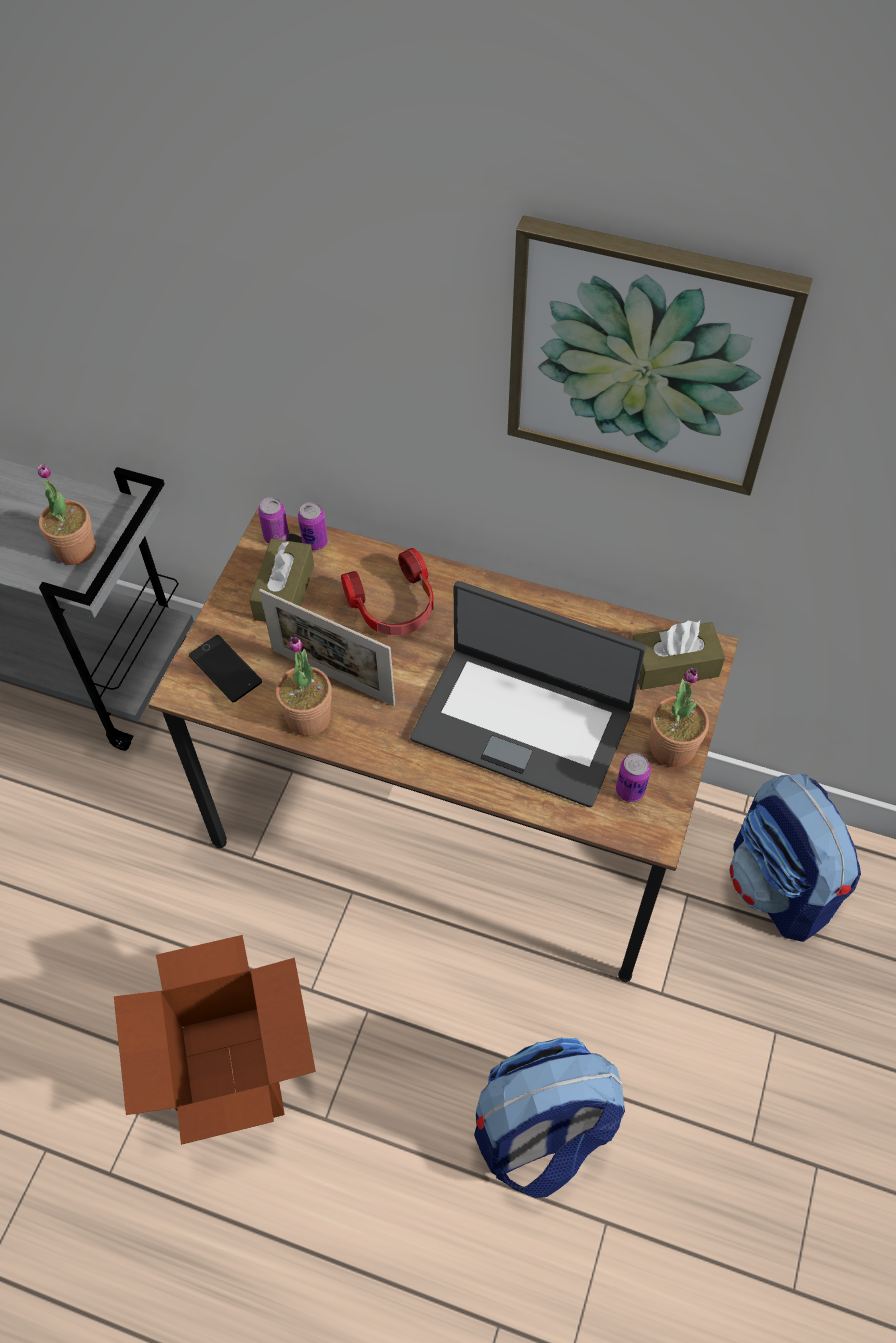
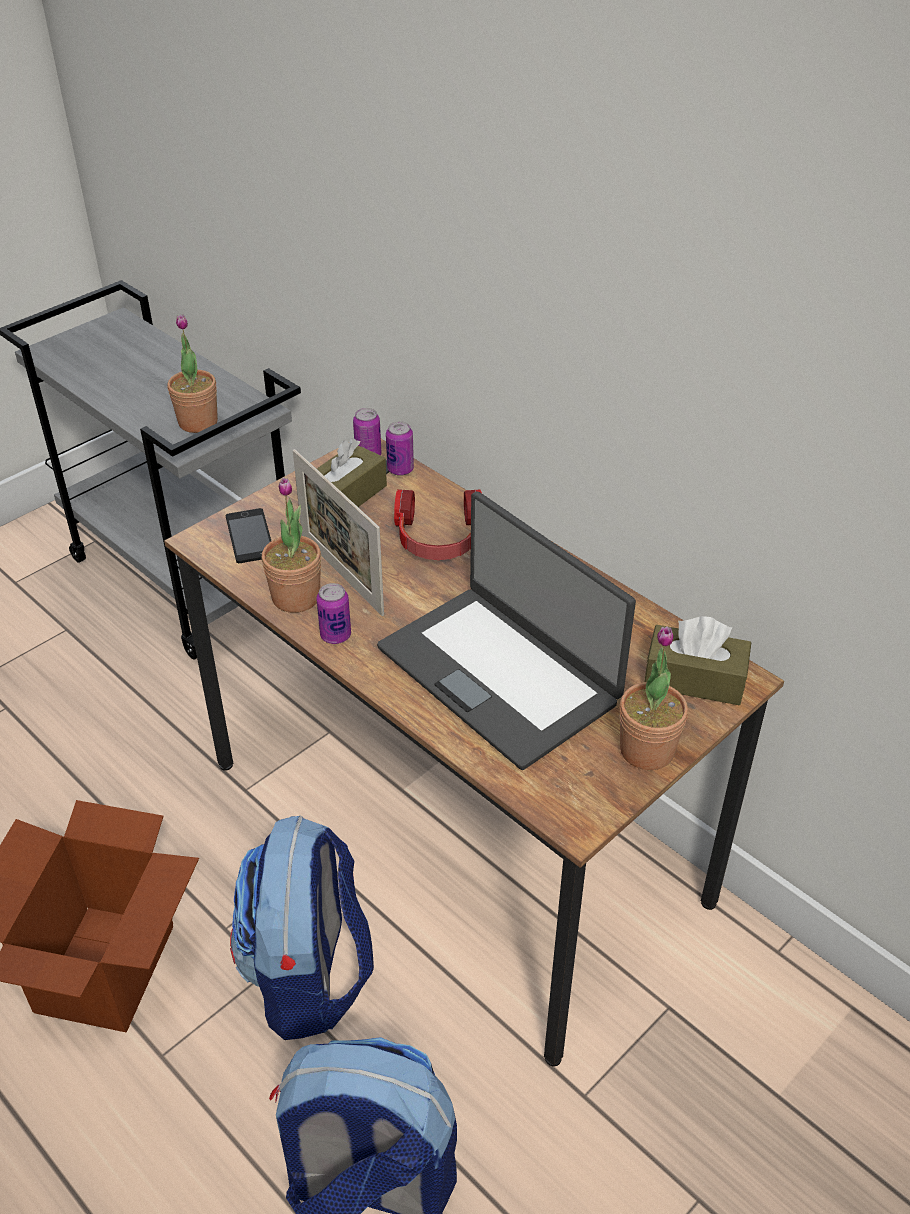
camera: 25 degrees right, 15 degrees down
picture [507,215,813,496] -> none
can [616,753,651,802] -> can moved to [316,583,351,644]
backpack [729,774,861,942] -> backpack moved to [230,815,374,1040]

